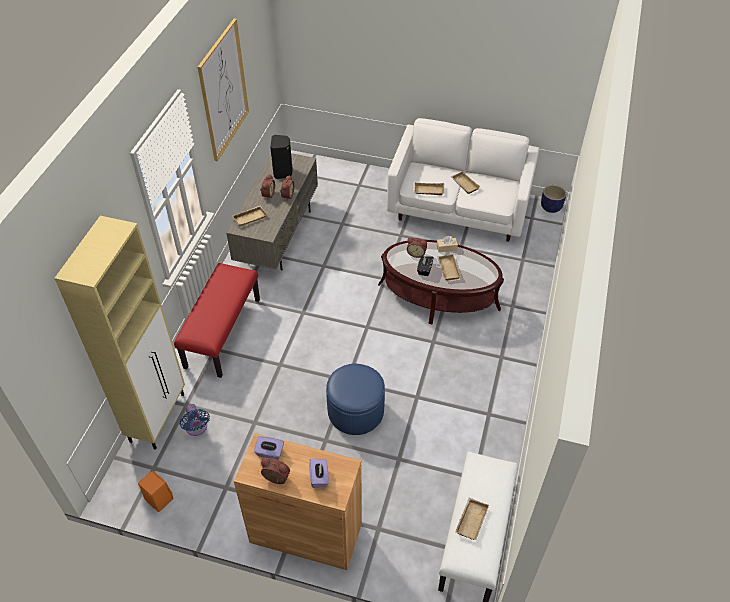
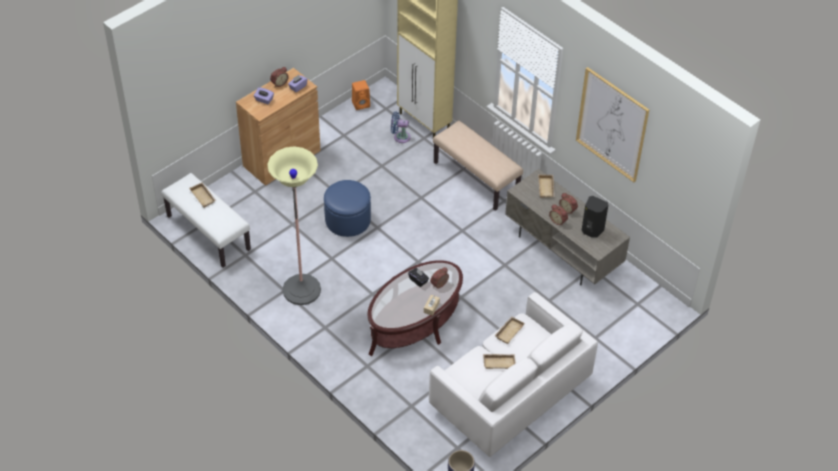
camera: 120 degrees right, 0 degrees up
red bench [174,263,260,378] -> beige bench [433,121,523,211]
beige tray [437,254,461,281] -> none
none -> floor lamp [267,146,321,305]

